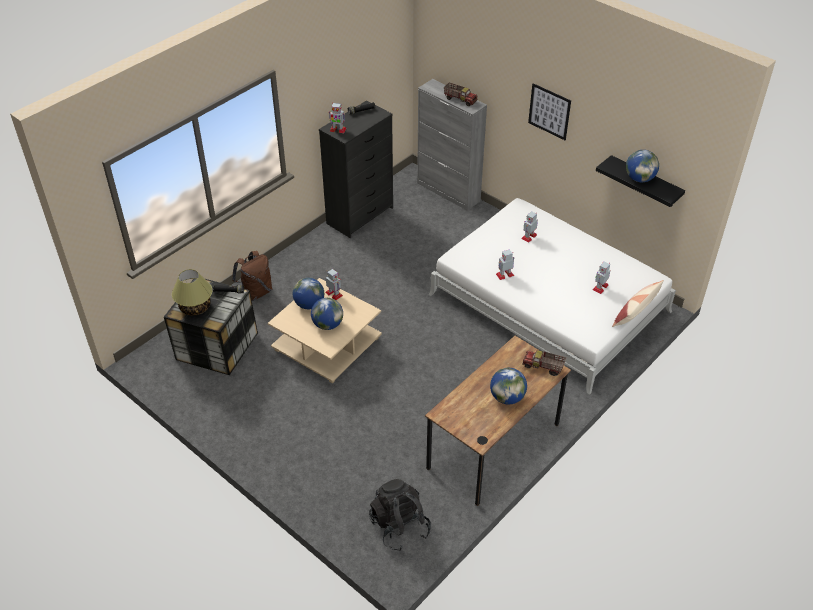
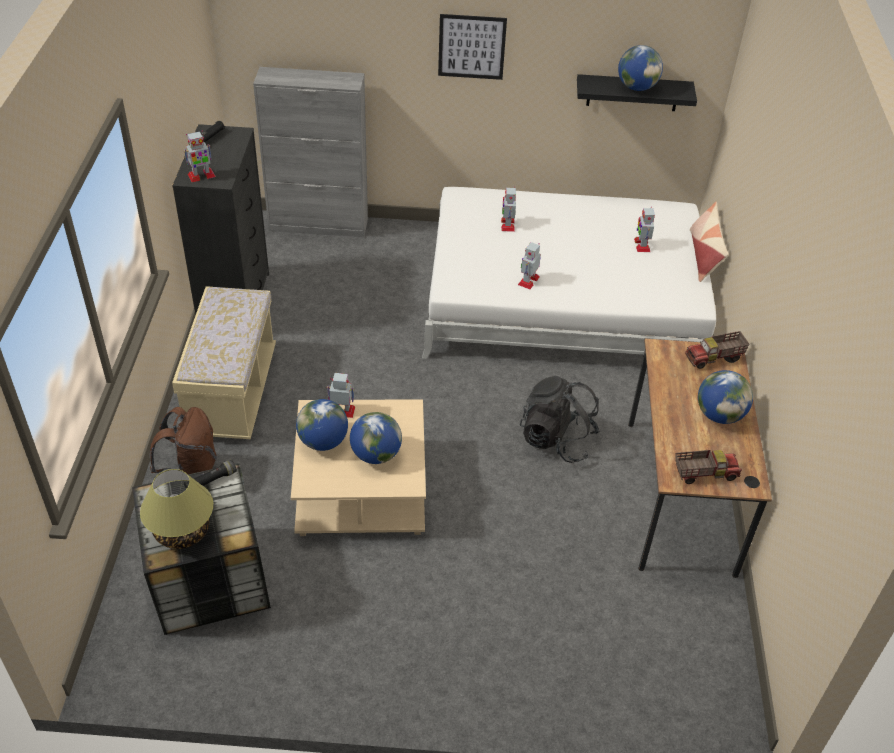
camera: 40 degrees left, 0 degrees up
black backpack [369,479,431,551] -> black backpack moved to [520,376,600,463]
toy truck [444,82,478,106] -> toy truck moved to [675,450,742,484]
none -> beige bench [172,286,276,439]

